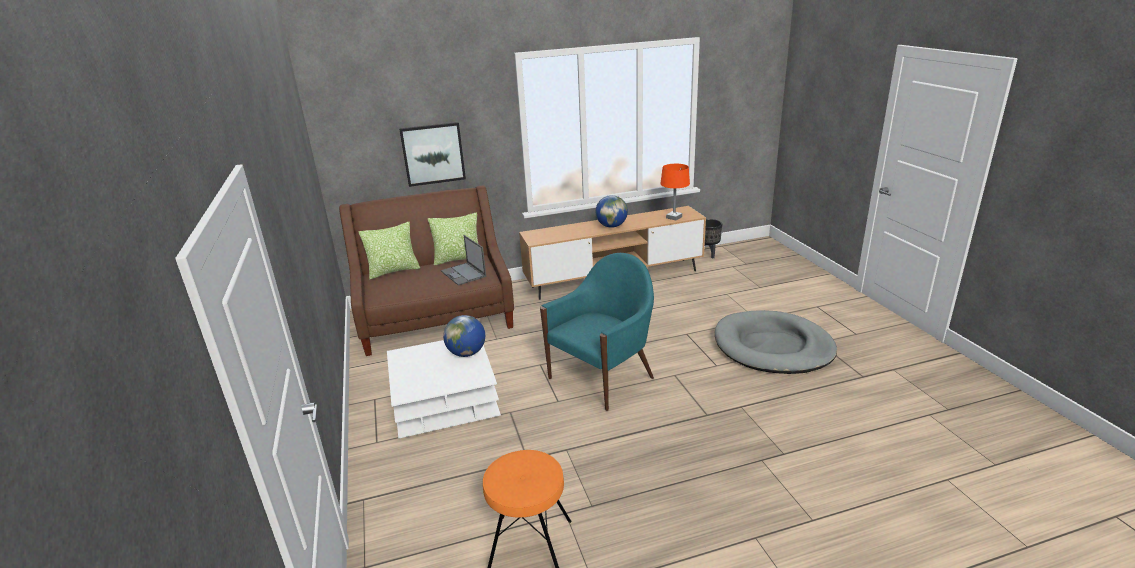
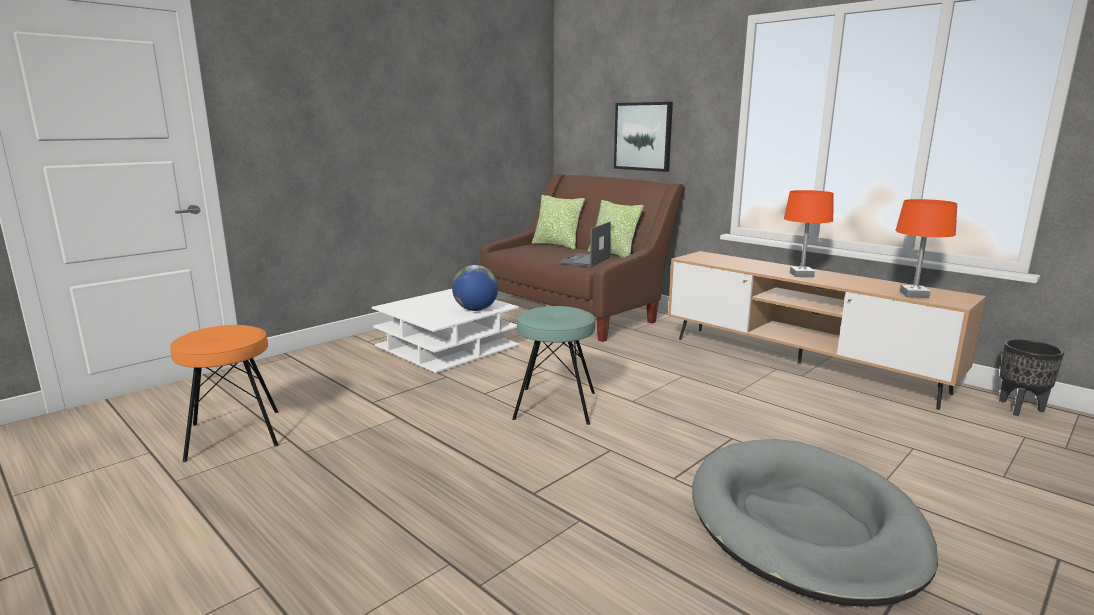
camera: 60 degrees right, 10 degrees down
turquoise armchair [540,253,654,411] -> turquoise stool [512,306,595,425]
globe [596,195,628,228] -> orange table lamp [784,190,834,277]

